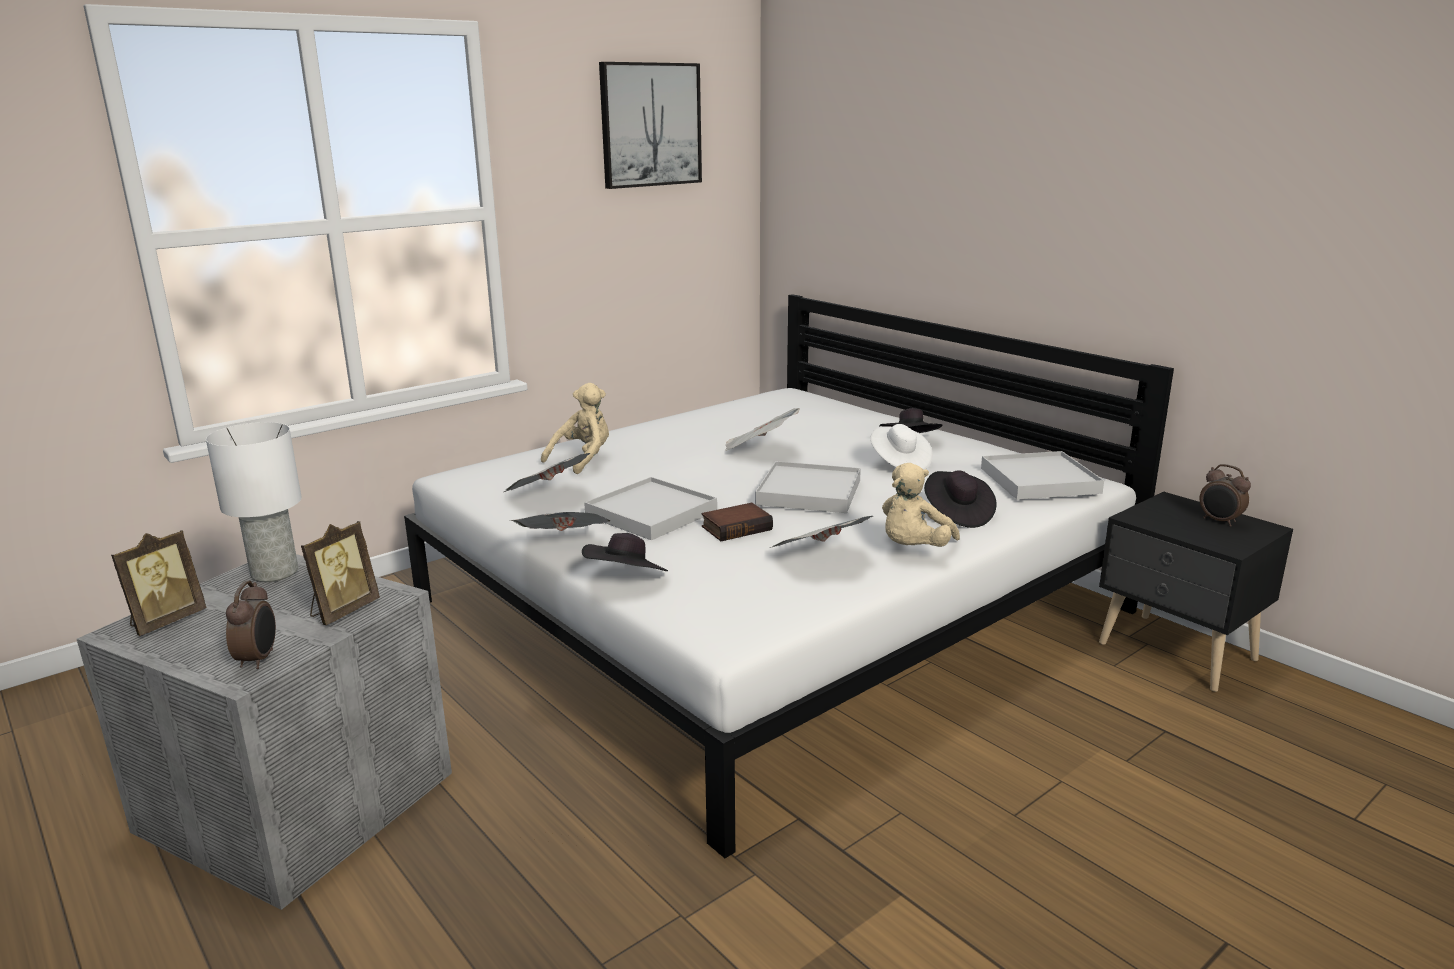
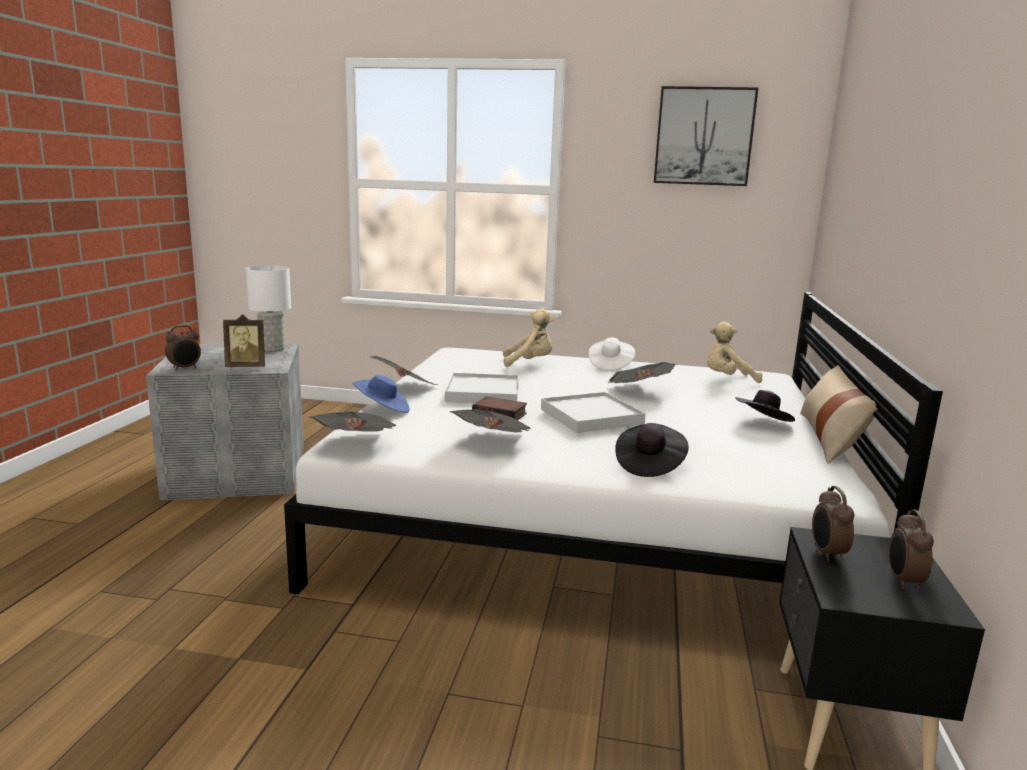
camera: 50 degrees right, 5 degrees down
picture frame [111,530,206,636] -> none
newspaper [504,453,590,492] -> newspaper moved to [309,412,396,432]
black hat [582,533,668,571] -> blue hat [353,375,410,413]
white hat [870,424,933,470] -> white hat moved to [588,338,636,371]
beige plush toy [882,463,960,547] -> beige plush toy moved to [707,322,762,383]
white tray [981,451,1104,500] -> none
none -> beige pillow [800,365,878,464]
none -> alarm clock [812,486,854,561]

